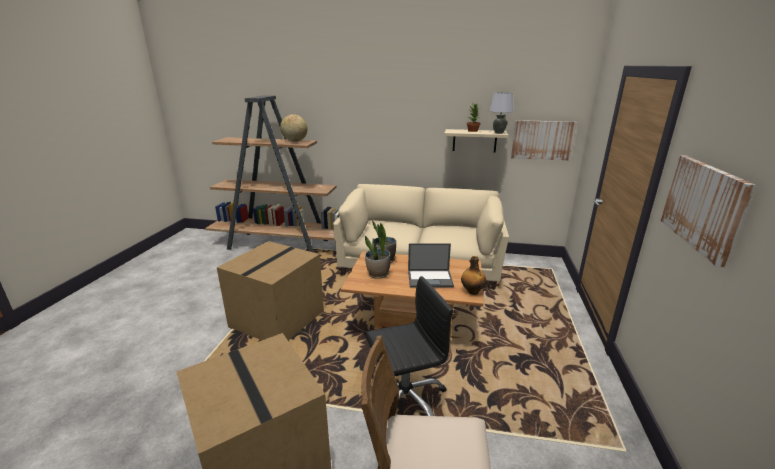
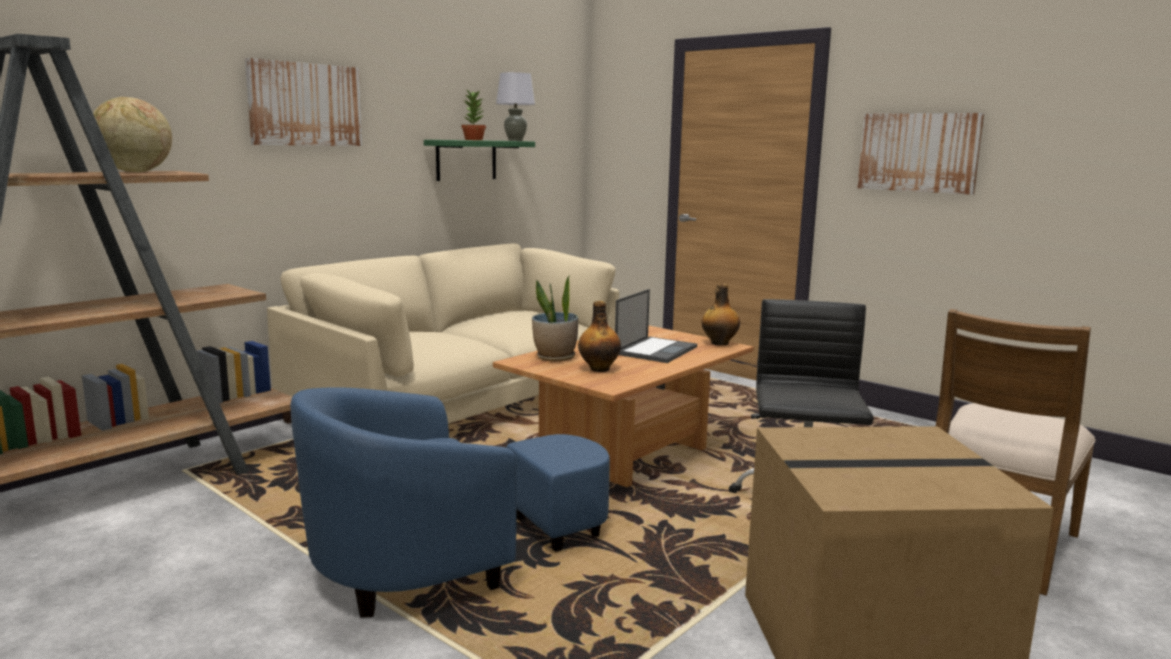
camera: 60 degrees left, 10 degrees down
cardboard box [217,241,324,341] -> blue armchair [290,387,610,617]
potted plant [365,236,391,279] -> bottle [578,301,621,372]
beige shelf [444,129,508,153] -> green shelf [424,140,535,181]
picture [511,120,577,161] -> picture moved to [245,58,362,146]

